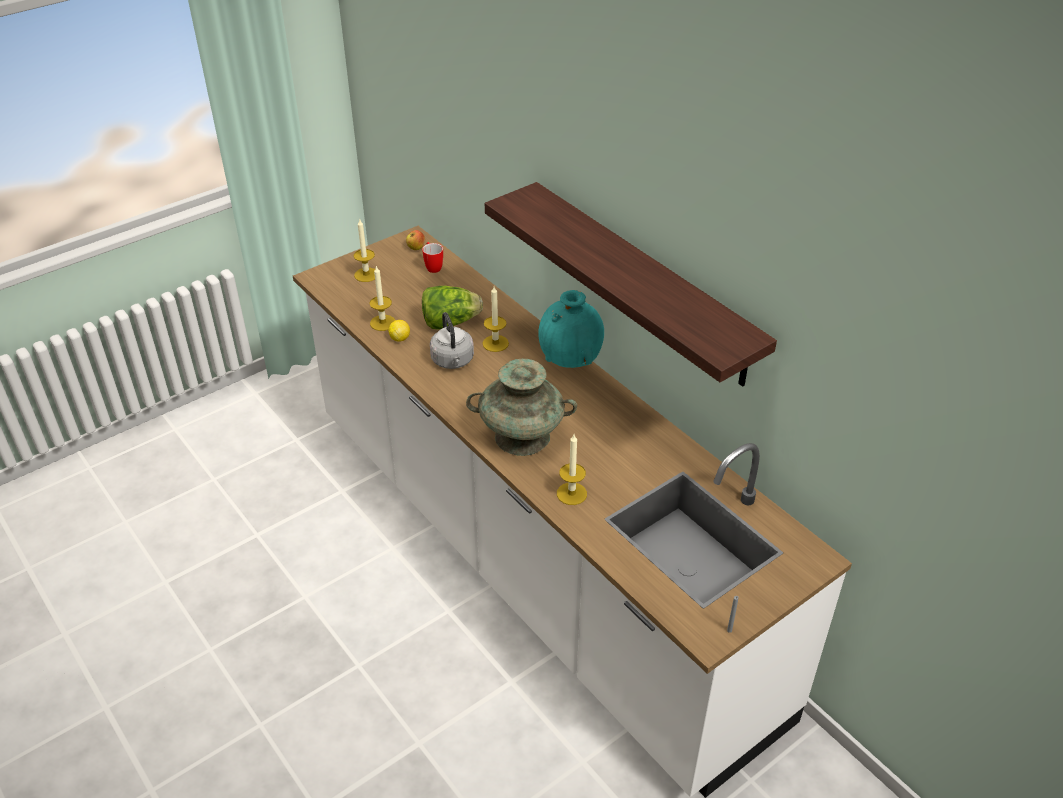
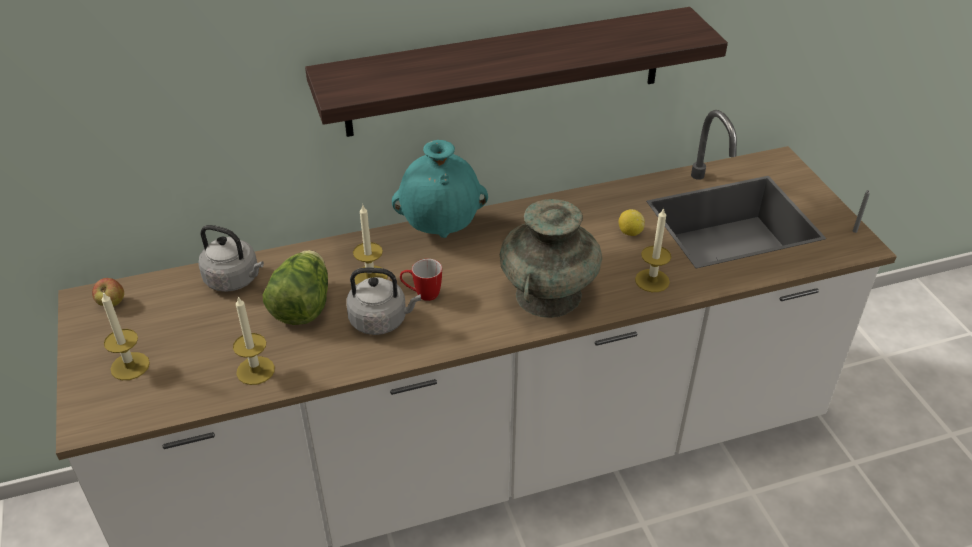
camera: 70 degrees left, 0 degrees up
lemon [388,320,410,342] -> lemon moved to [619,209,645,236]
mug [422,242,443,273] -> mug moved to [400,259,442,301]
none -> grey kettle [198,225,264,292]

